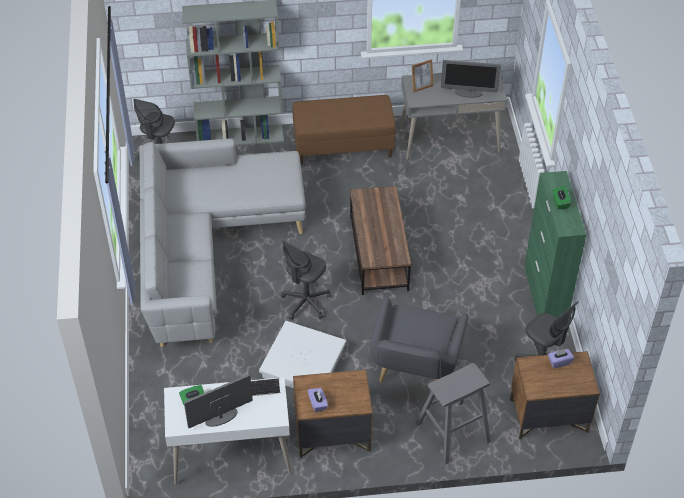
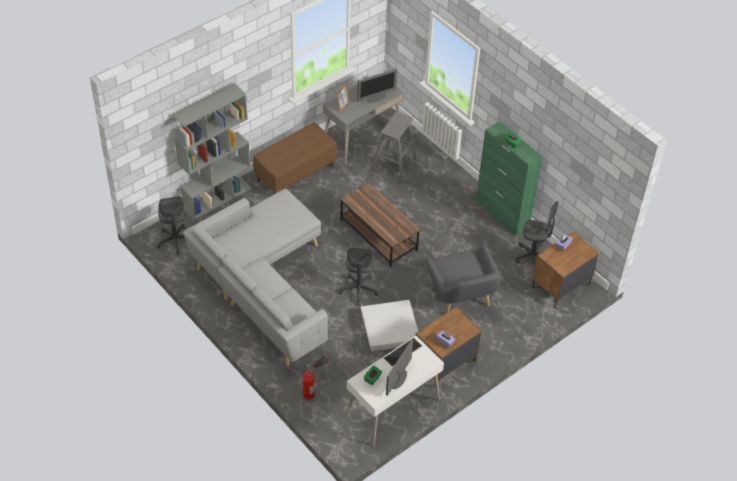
camera: 35 degrees left, 0 degrees up
grey stool [416,363,491,465] -> grey stool moved to [370,112,418,183]
none -> fire extinguisher [303,355,329,399]

